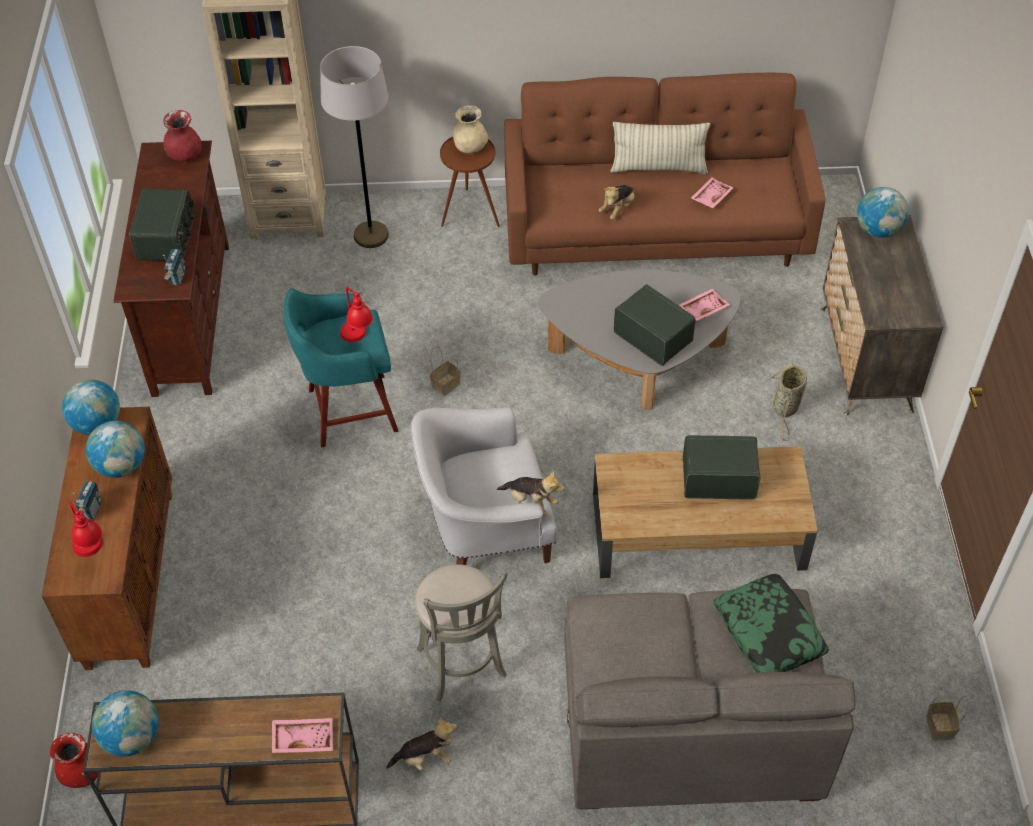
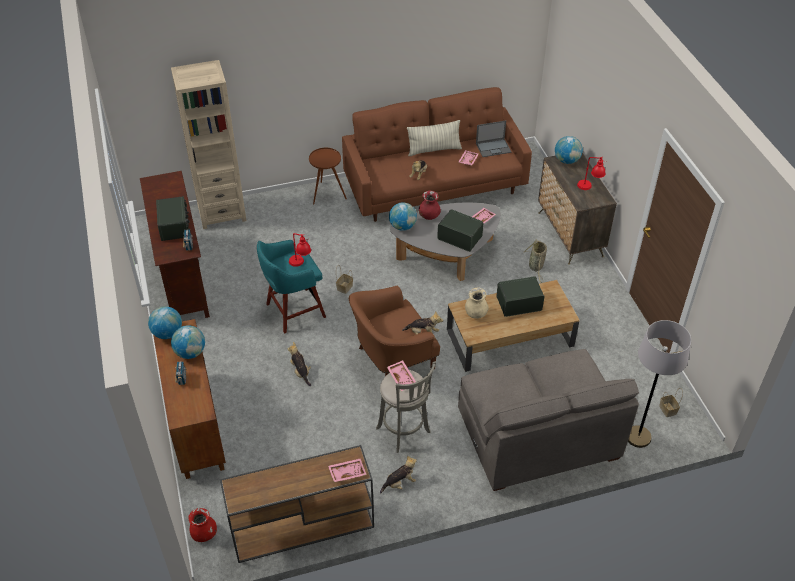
camera: 15 degrees left, 5 degrees down
red table lamp [69,501,103,557] -> red table lamp moved to [577,157,606,190]
globe [92,690,159,756] -> globe moved to [389,202,417,231]
red vase [163,110,202,162] -> red vase moved to [419,191,441,220]
grey floor lamp [320,46,389,248] -> grey floor lamp moved to [628,320,691,448]
white armchair [411,407,557,565] -> brown armchair [349,286,440,376]
beige vase [453,105,488,153] -> beige vase moved to [465,287,489,319]
pillow [714,574,829,673] -> none
none -> plush toy [288,342,311,386]
none -> pink tray [387,360,416,391]
none -> laptop [476,121,511,157]

